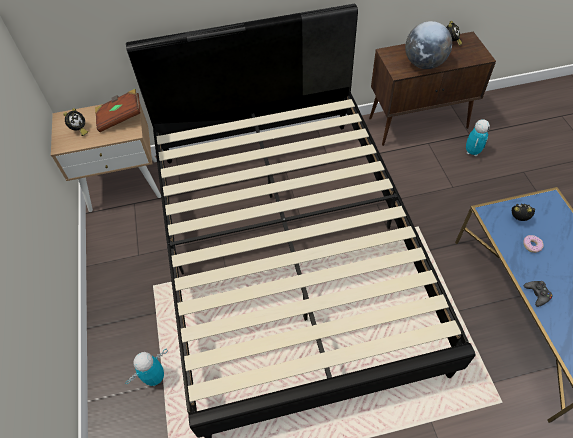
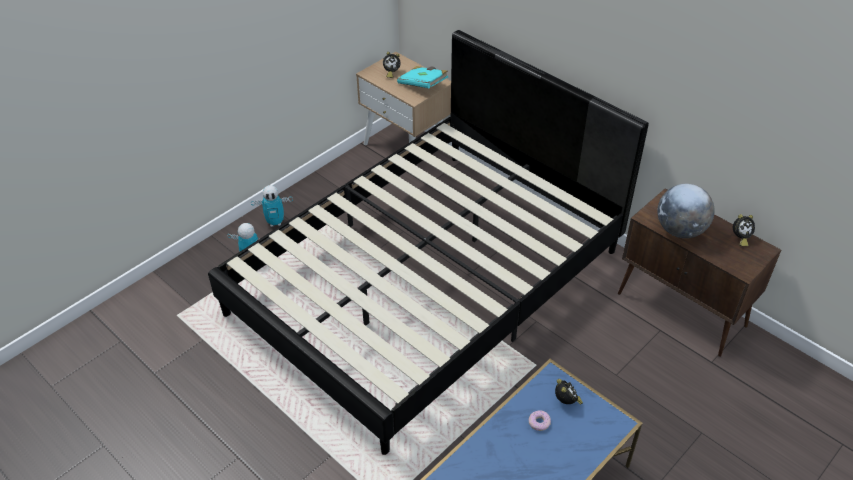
camera: 55 degrees right, 10 degrees down
brown book [95,89,141,132] -> turquoise book [397,66,448,88]
toy robot [466,119,490,156] -> toy robot moved to [251,185,293,227]
black game controller [524,281,553,307] -> none

